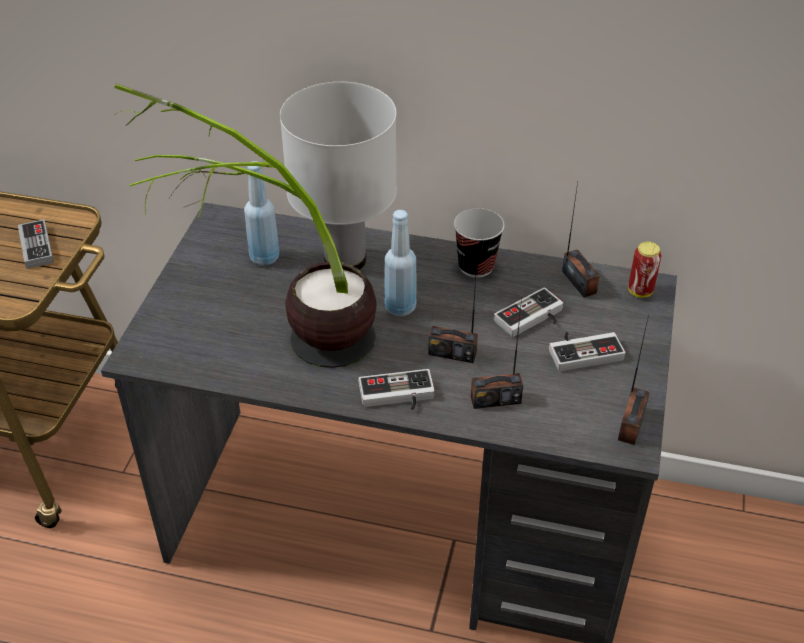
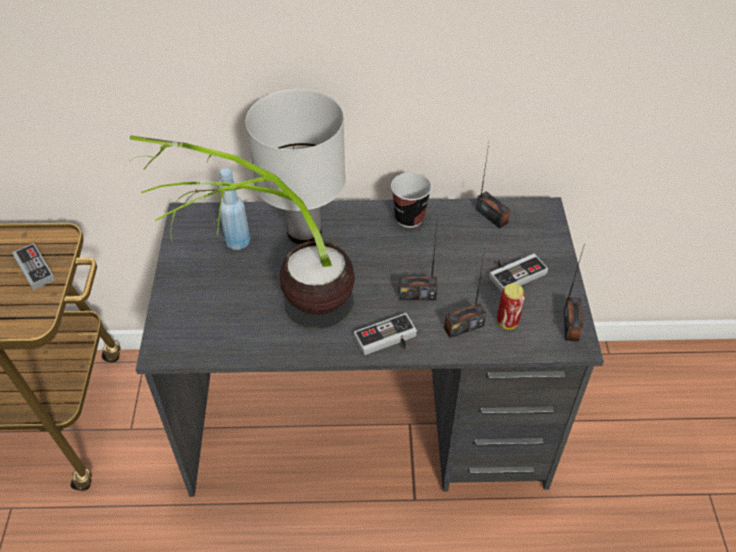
camera: 15 degrees left, 5 degrees up
blue bottle [385,210,417,316] -> none
game controller [494,287,563,337] -> none
can [628,242,661,298] -> can moved to [497,283,525,329]

